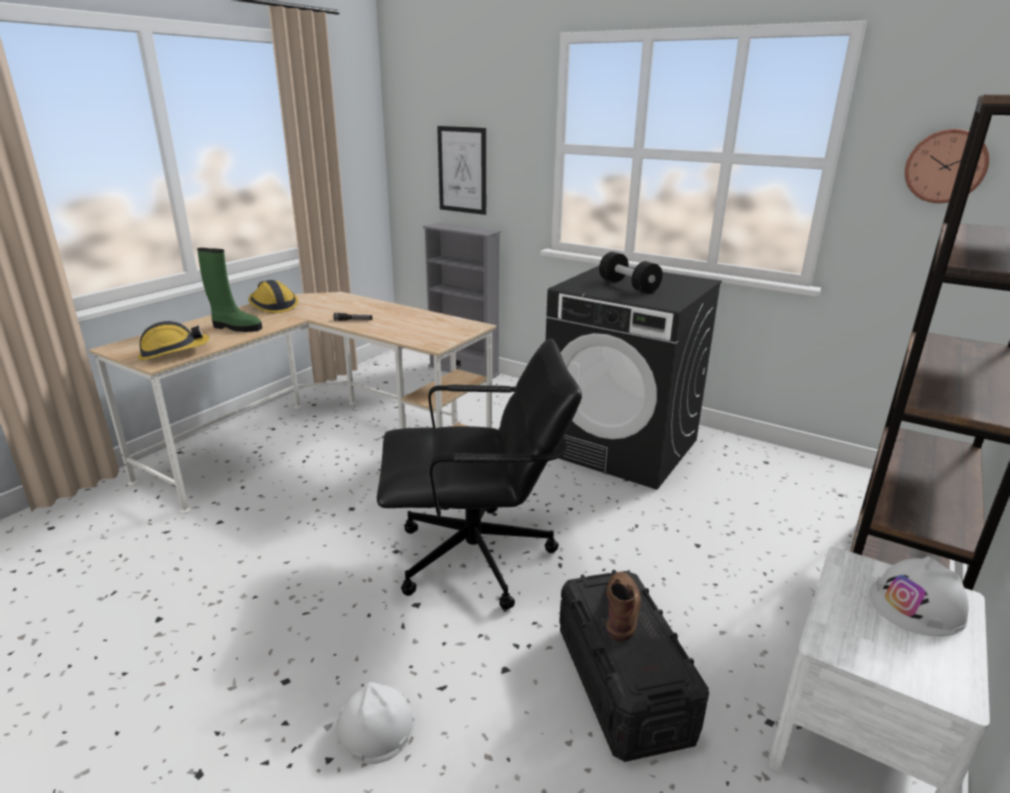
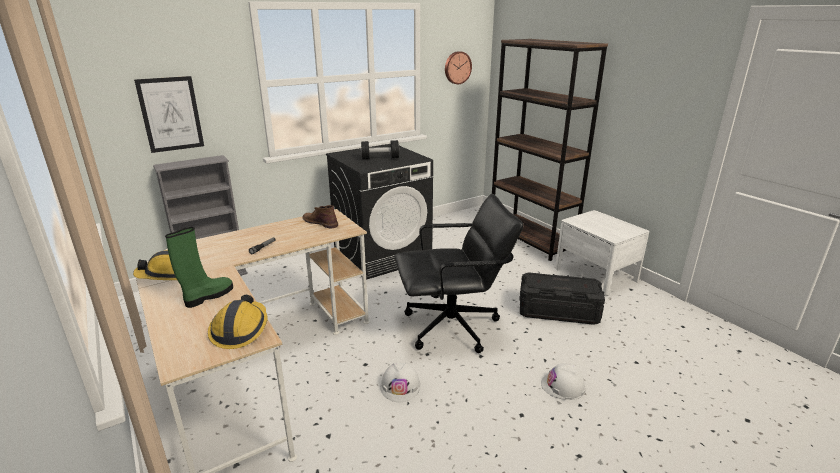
camera: 65 degrees left, 0 degrees up
black office chair [377,338,582,610] -> black office chair turned 60 degrees clockwise [394,194,524,353]
brown boot [606,572,641,641] -> brown boot moved to [302,205,338,228]
white hard hat [870,556,969,636] -> white hard hat moved to [380,363,421,402]

